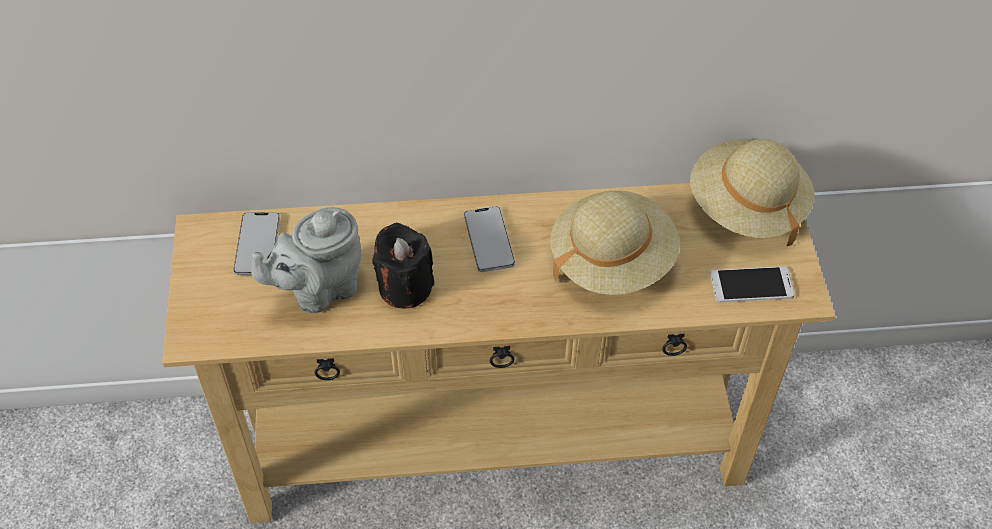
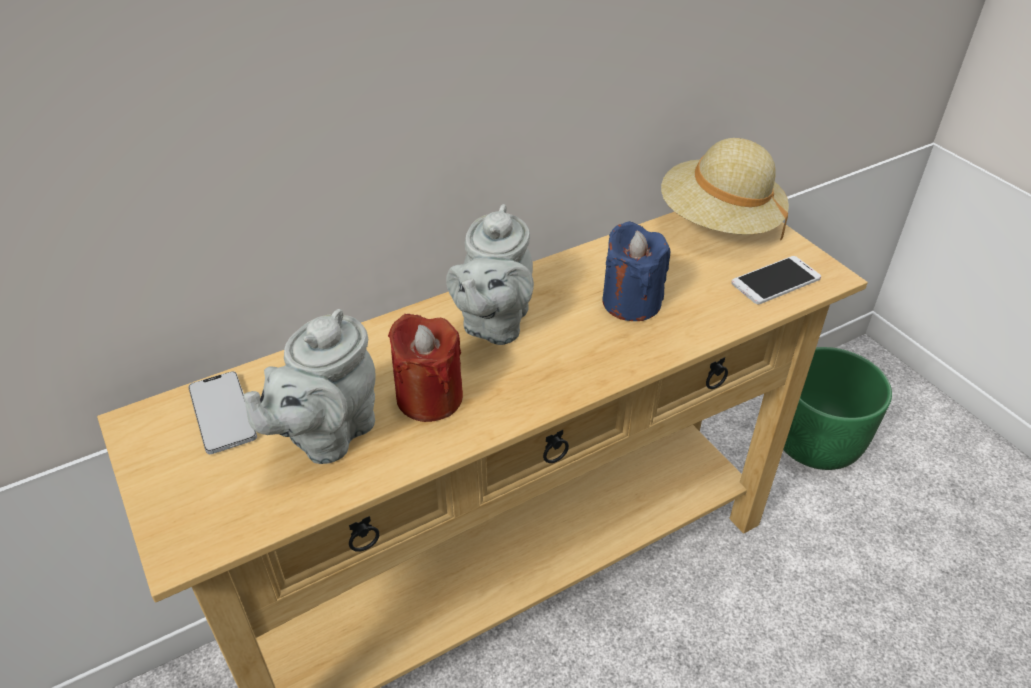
camera: 25 degrees left, 10 degrees down
black candle [372,222,434,308] -> red candle [388,314,463,422]
phone [464,206,515,272] -> grey teapot [446,204,534,345]
beige hat [550,190,680,295] -> blue candle [602,221,670,321]
none -> green planter [783,347,892,470]

